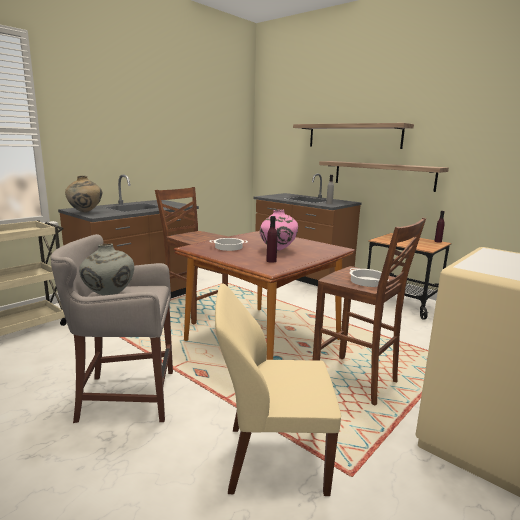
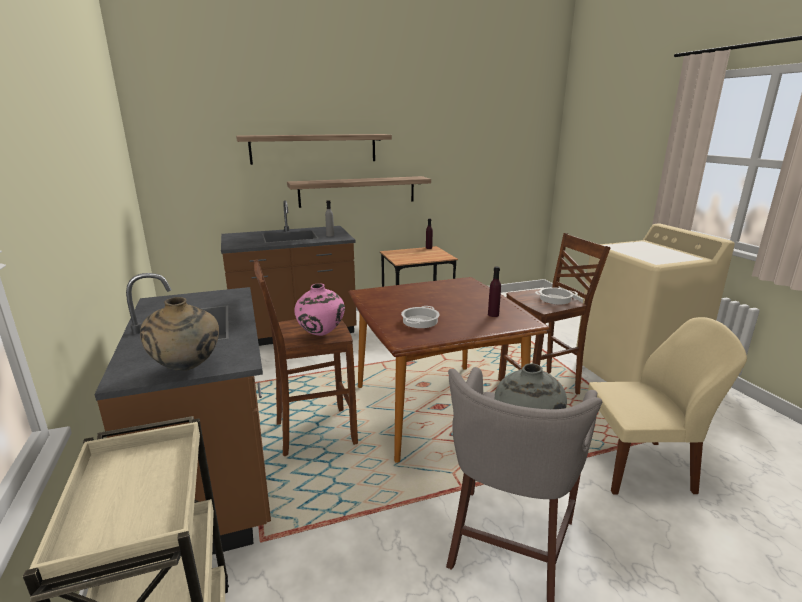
camera: 60 degrees left, 5 degrees up
beige chair [215,283,341,496] -> beige chair turned 120 degrees counterclockwise [588,317,747,495]
pink vase [260,209,298,251] -> pink vase moved to [294,283,345,336]

